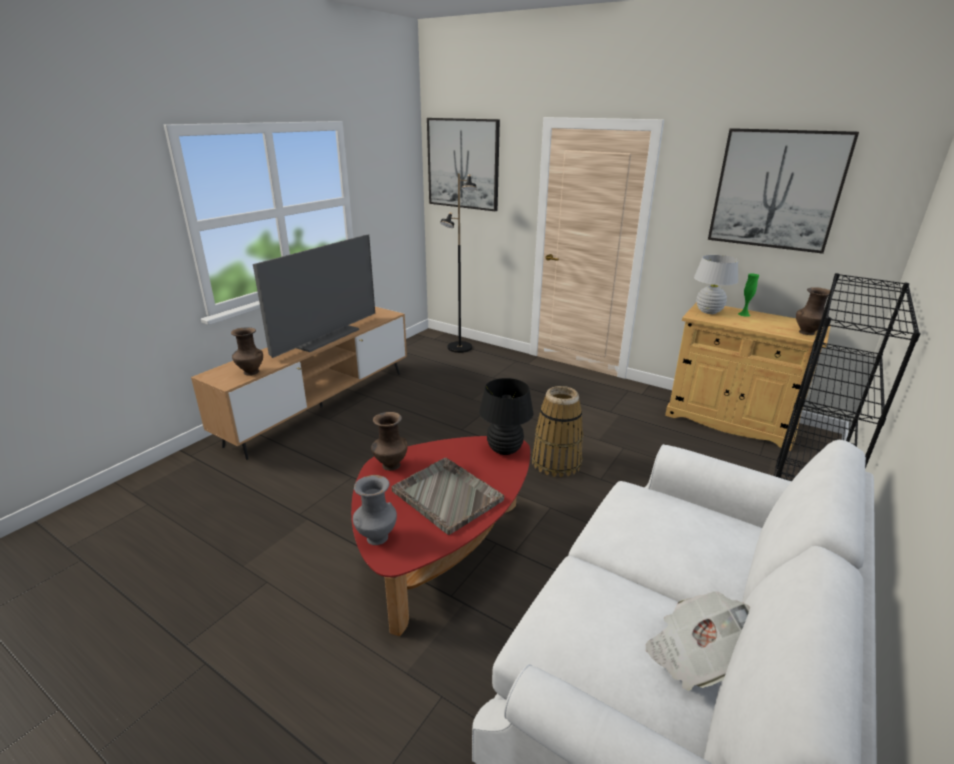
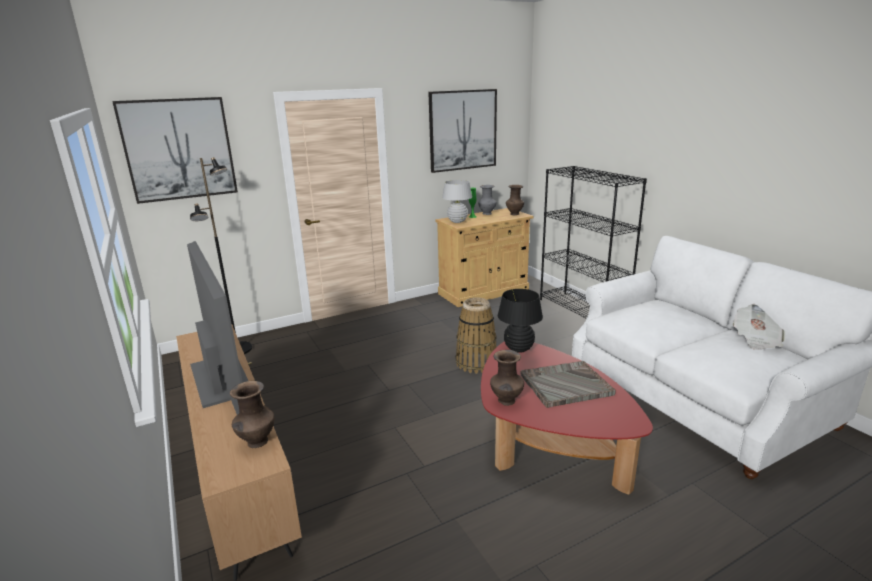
camera: 60 degrees left, 5 degrees down
grey vase [353,475,397,545] -> grey vase moved to [478,185,497,215]

